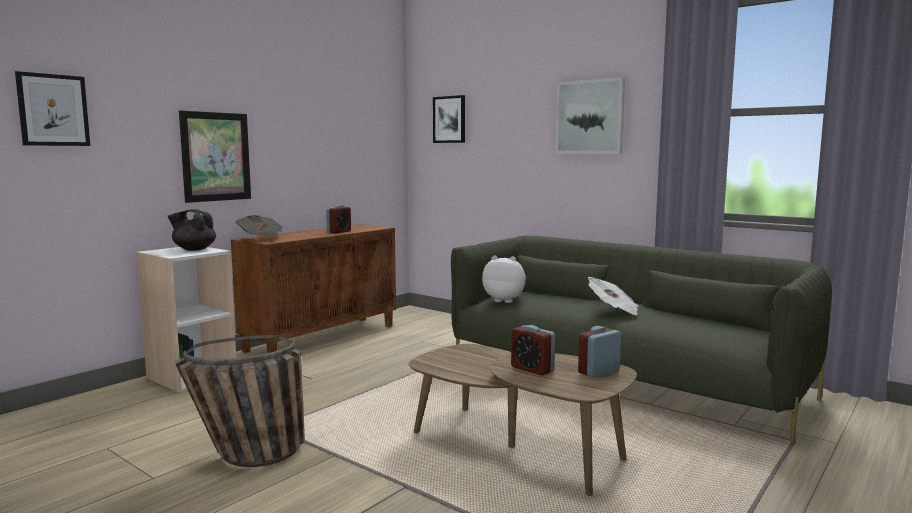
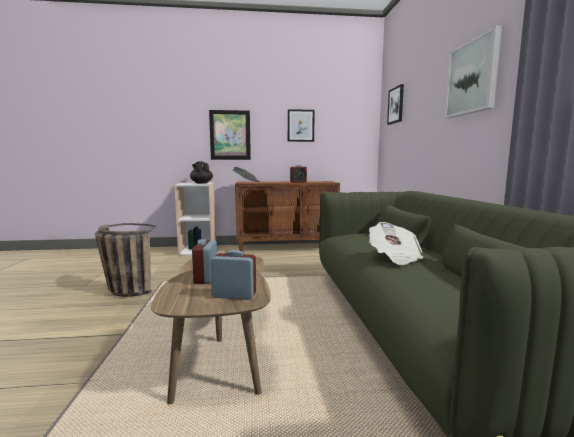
camera: 45 degrees right, 0 degrees up
picture [15,71,90,146] -> picture moved to [288,109,315,142]
plush toy [482,256,526,303] -> none

